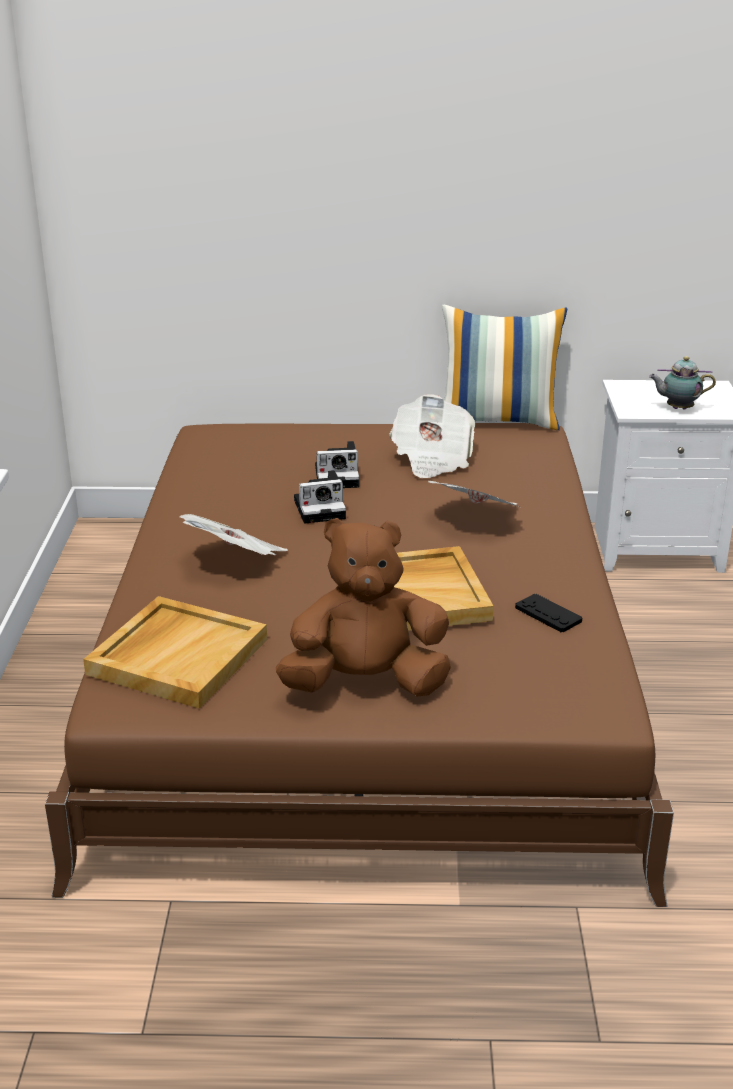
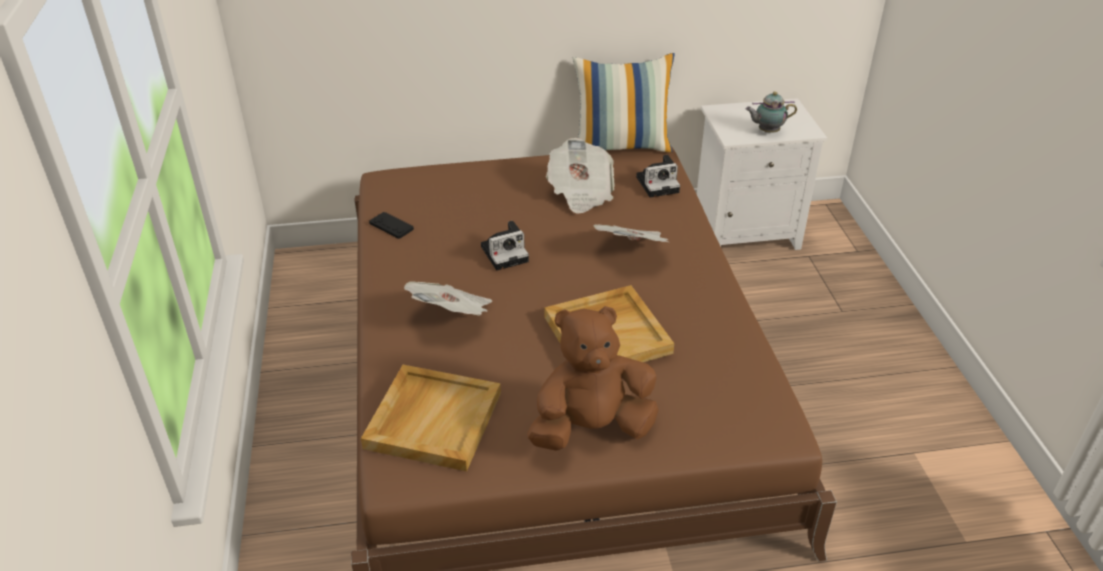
camera: 10 degrees left, 10 degrees up
camera [315,441,359,488] -> camera moved to [636,155,680,197]
black game controller [515,594,582,632] -> black game controller moved to [369,212,414,239]

